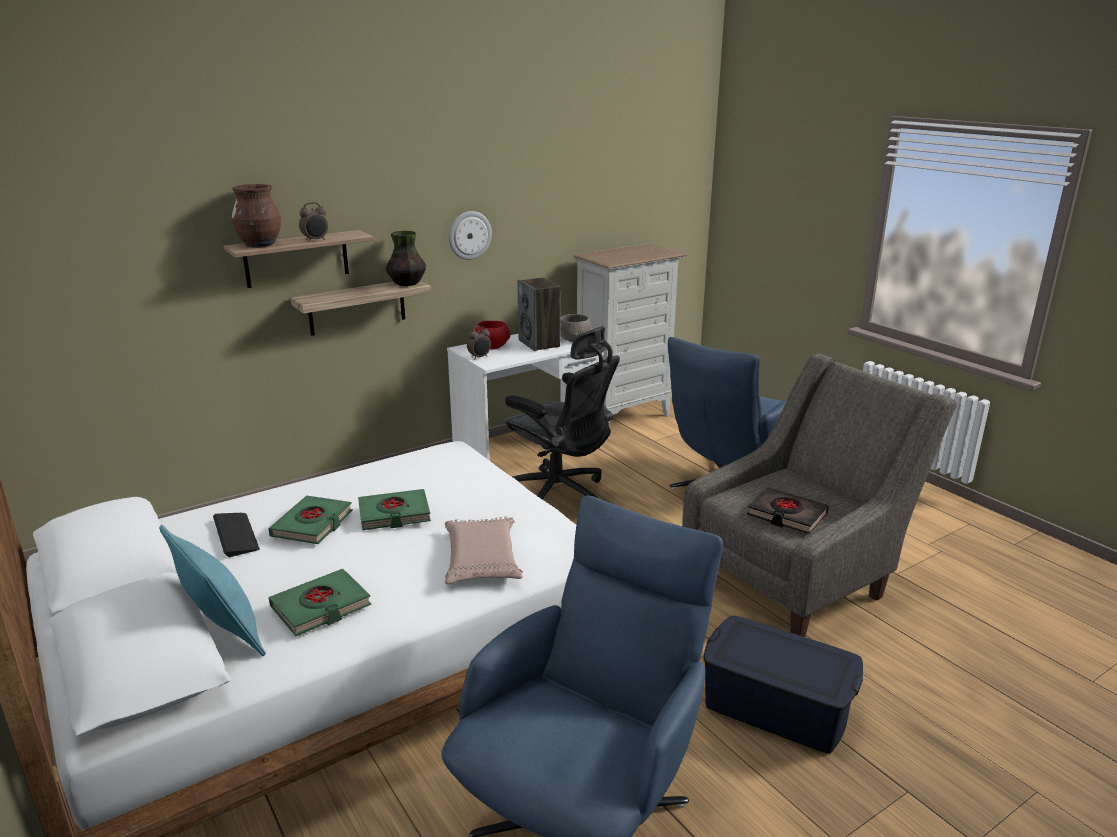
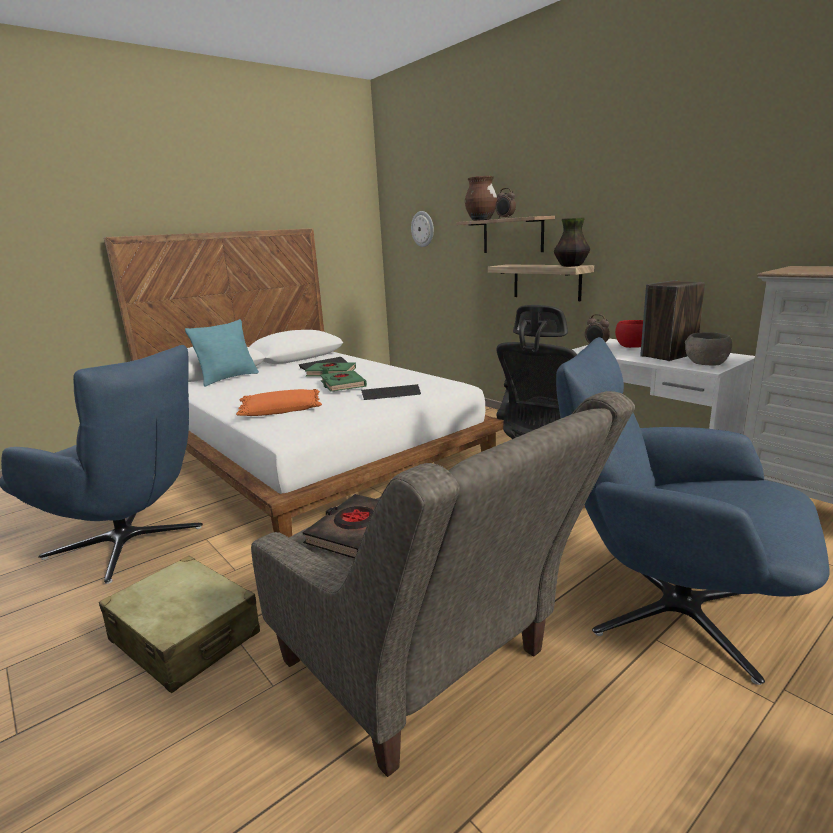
camera: 85 degrees right, 5 degrees down
green book [269,569,371,636] -> none
beige pillow [445,516,523,584] -> orange pillow [236,389,322,416]
wall clock [449,211,492,260] -> wall clock moved to [411,211,434,247]
blue storage box [704,616,863,754] -> beige suitcase [99,556,260,693]
none -> keyboard [361,384,421,400]

